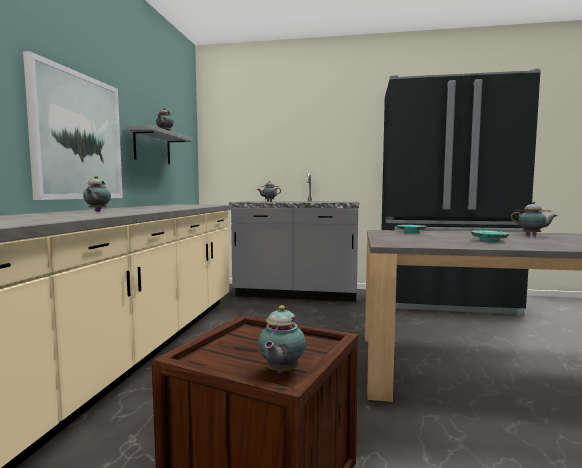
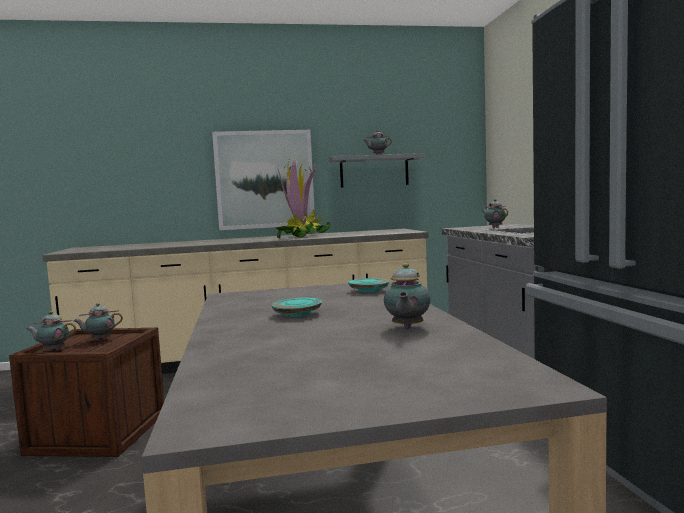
camera: 70 degrees right, 0 degrees up
teapot [83,176,111,212] -> teapot moved to [74,303,123,341]
none -> potted plant [276,157,330,238]

